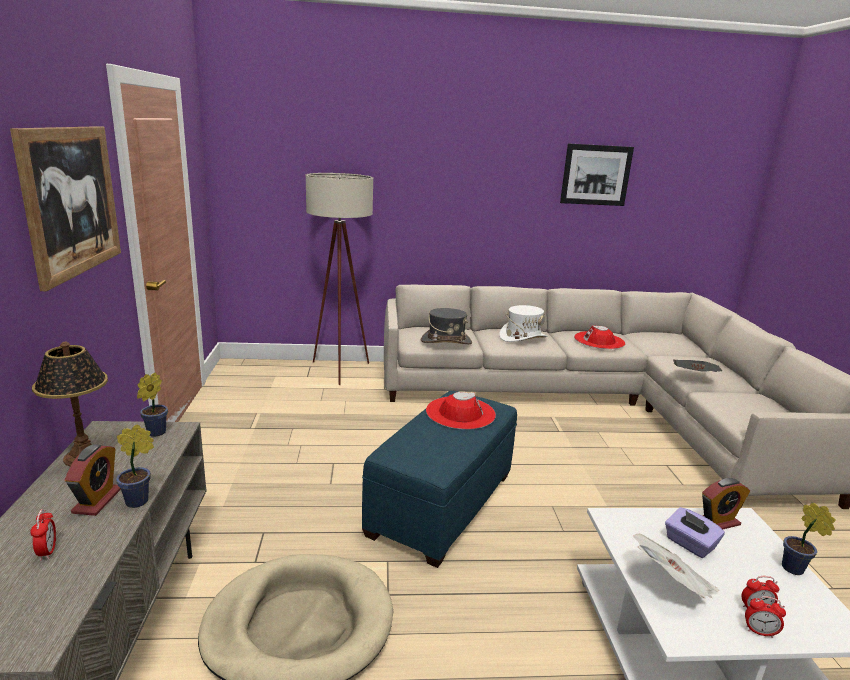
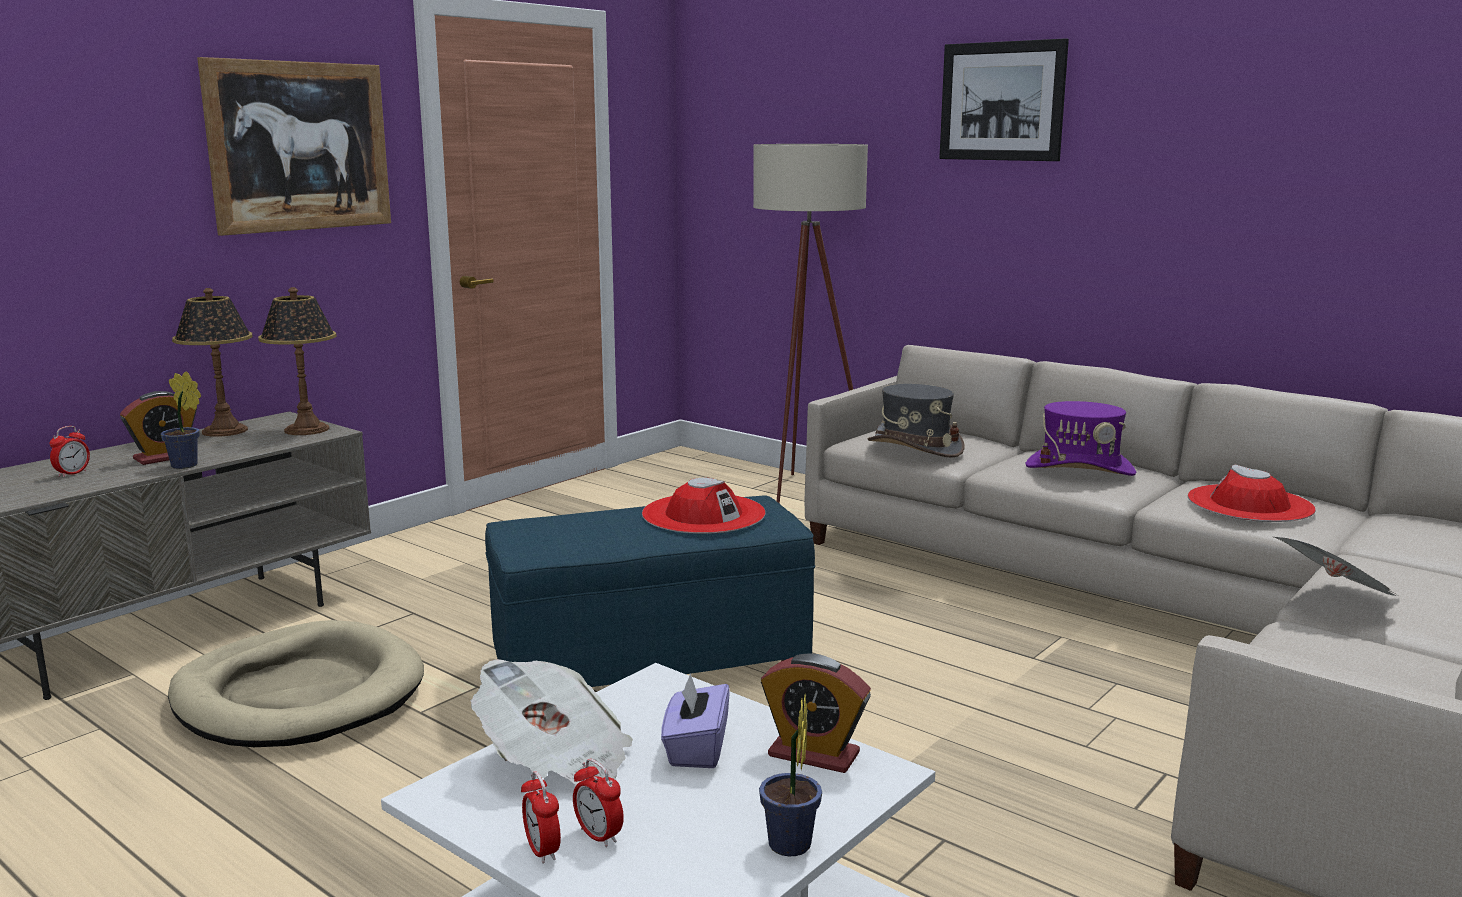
camera: 45 degrees right, 5 degrees down
potted plant [137,373,168,437] -> table lamp [258,287,336,435]
white hat [500,305,547,342] -> purple hat [1025,401,1136,476]
picture [560,143,634,206] -> picture moved to [939,38,1069,161]

